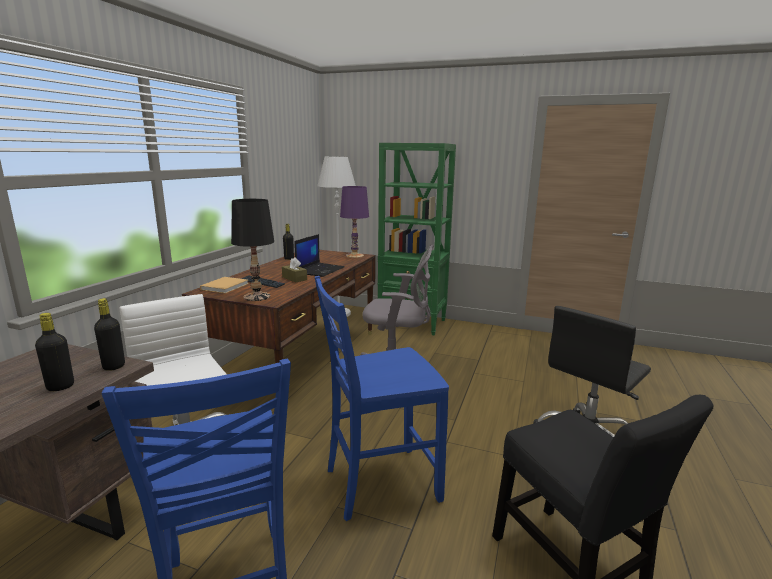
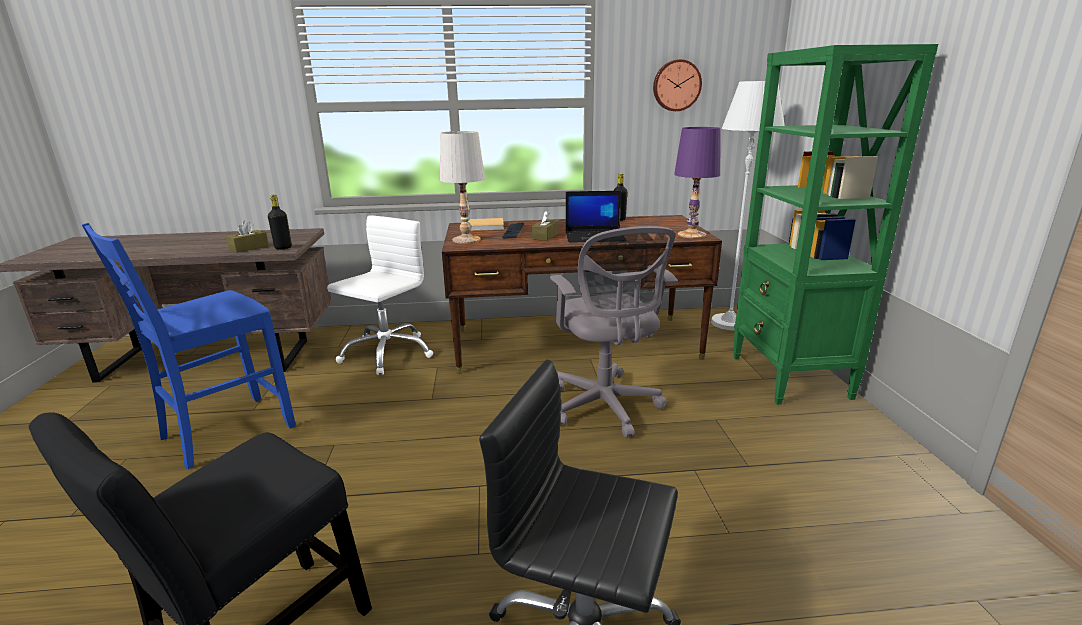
camera: 65 degrees right, 5 degrees up
black bottle [35,313,74,391] -> brown tissue box [226,221,269,252]
black table lamp [231,199,274,301] -> white table lamp [440,131,485,244]
blue chair [315,276,449,521] -> none
none -> wall clock [653,59,702,111]

